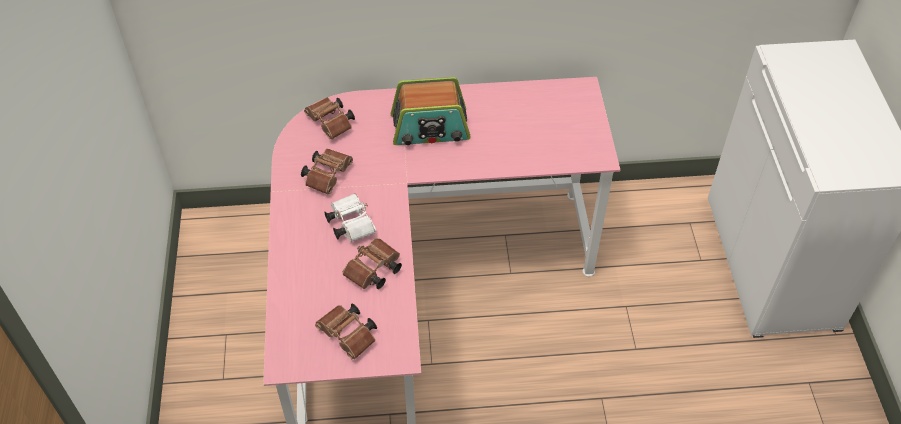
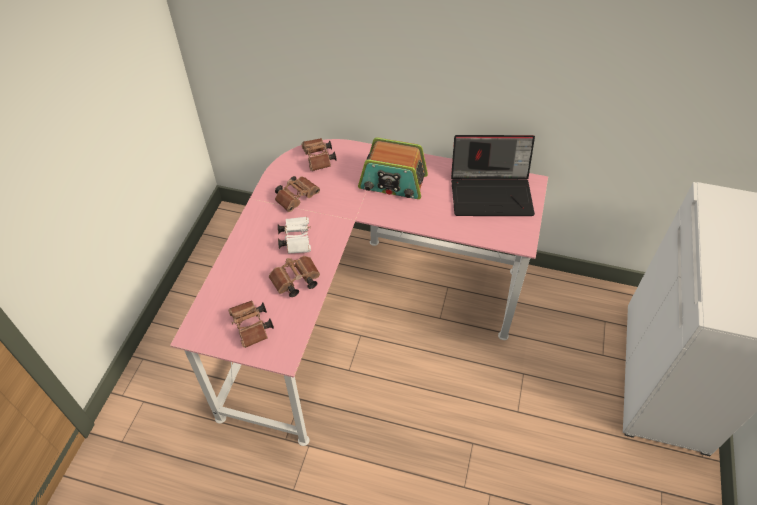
camera: 20 degrees right, 0 degrees up
none -> laptop [451,135,535,216]

